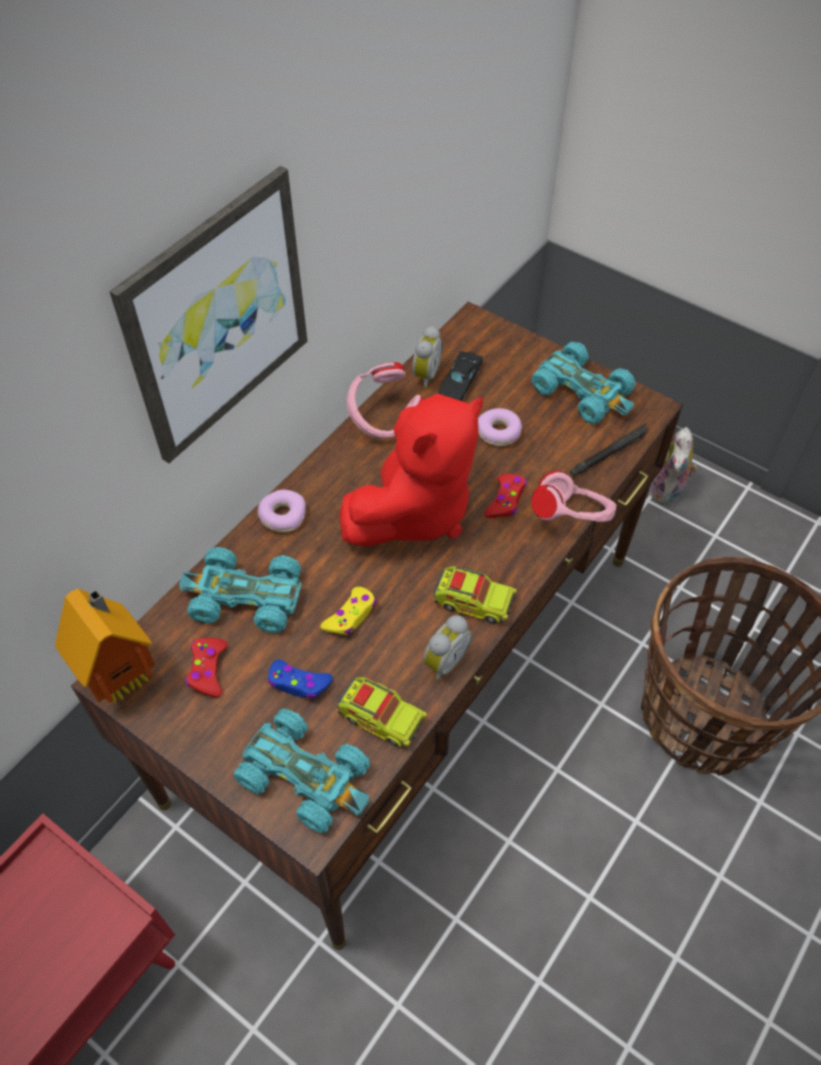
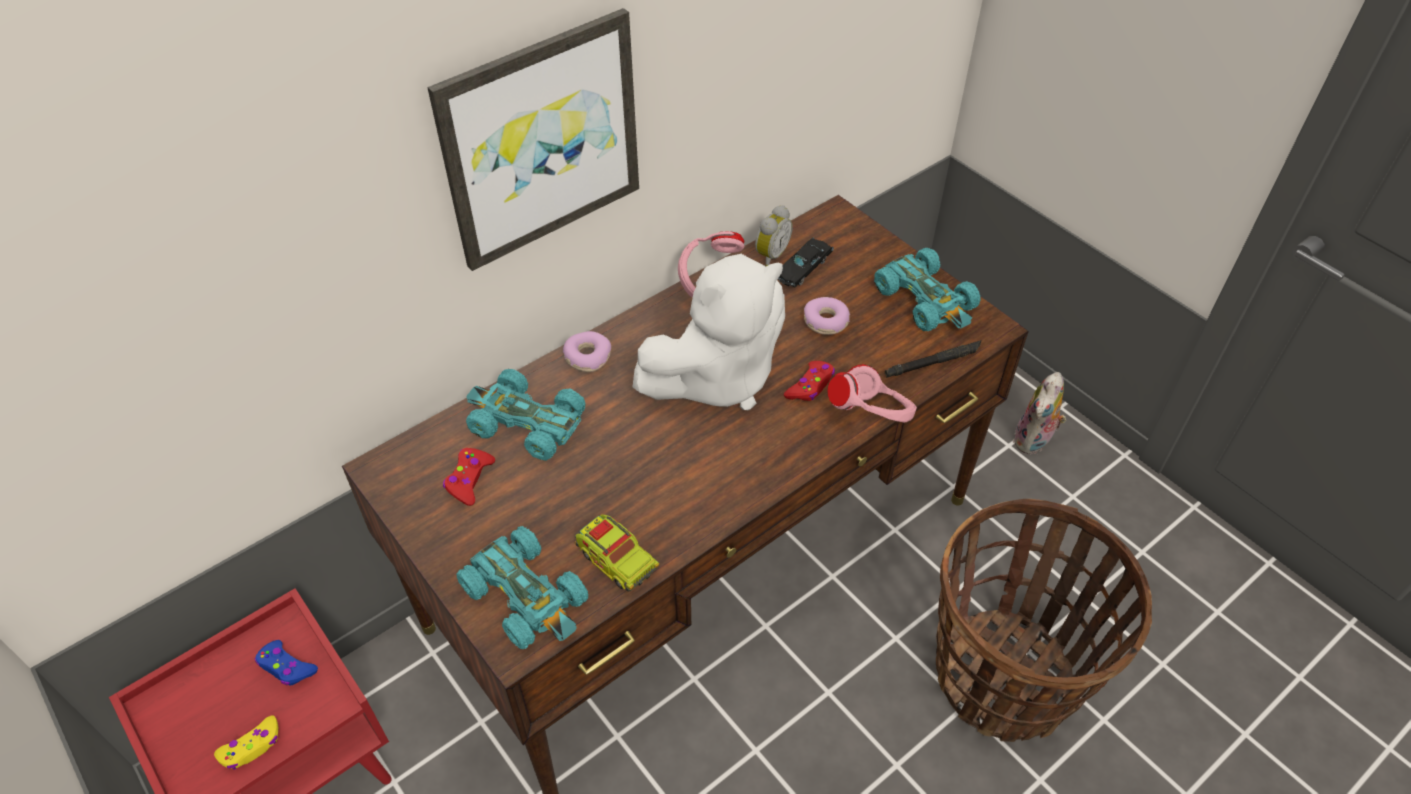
camera: 15 degrees right, 5 degrees down
toy house [55,589,155,704] -> none
blue game controller [268,659,333,699] -> blue game controller moved to [255,640,318,686]
yellow game controller [321,587,376,635] -> yellow game controller moved to [214,716,278,770]
red plush toy [339,393,483,547] -> white plush toy [633,254,785,410]
alarm clock [423,615,472,681] -> none
toy truck [433,566,517,623] -> none

